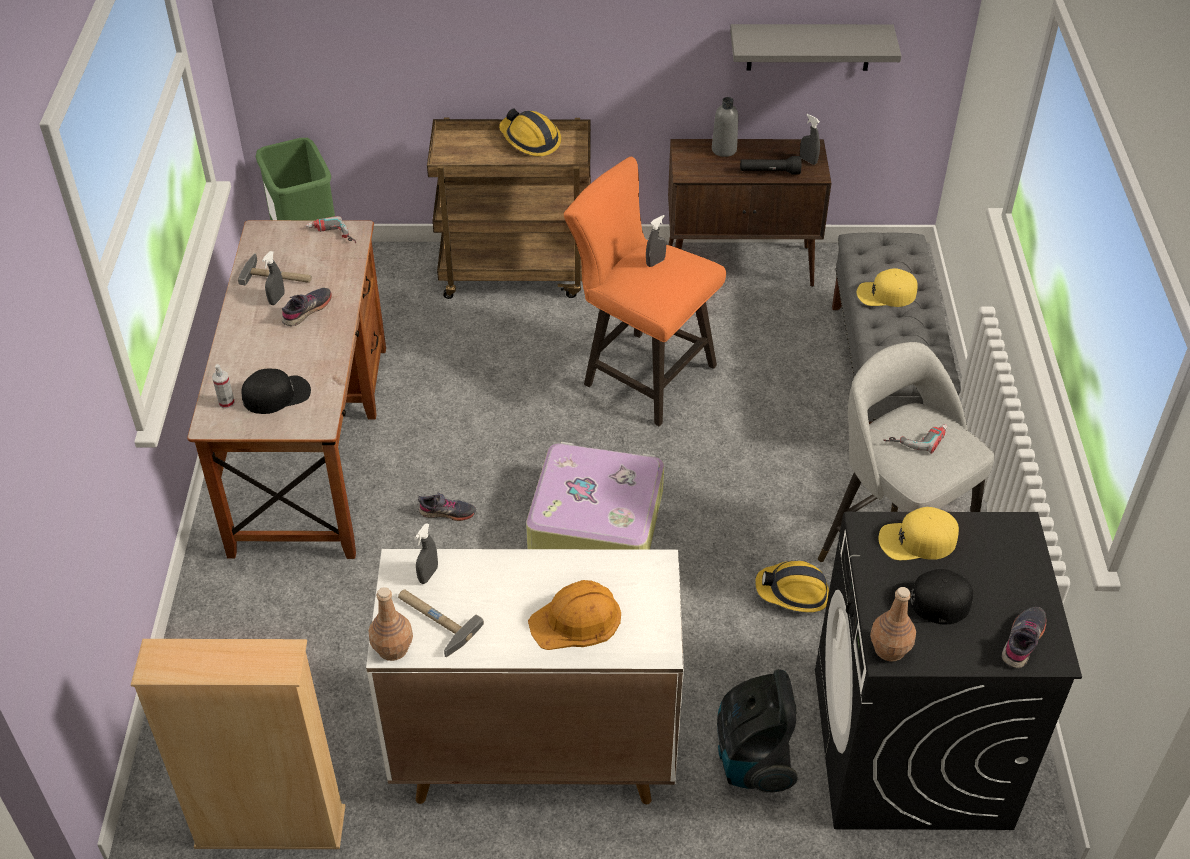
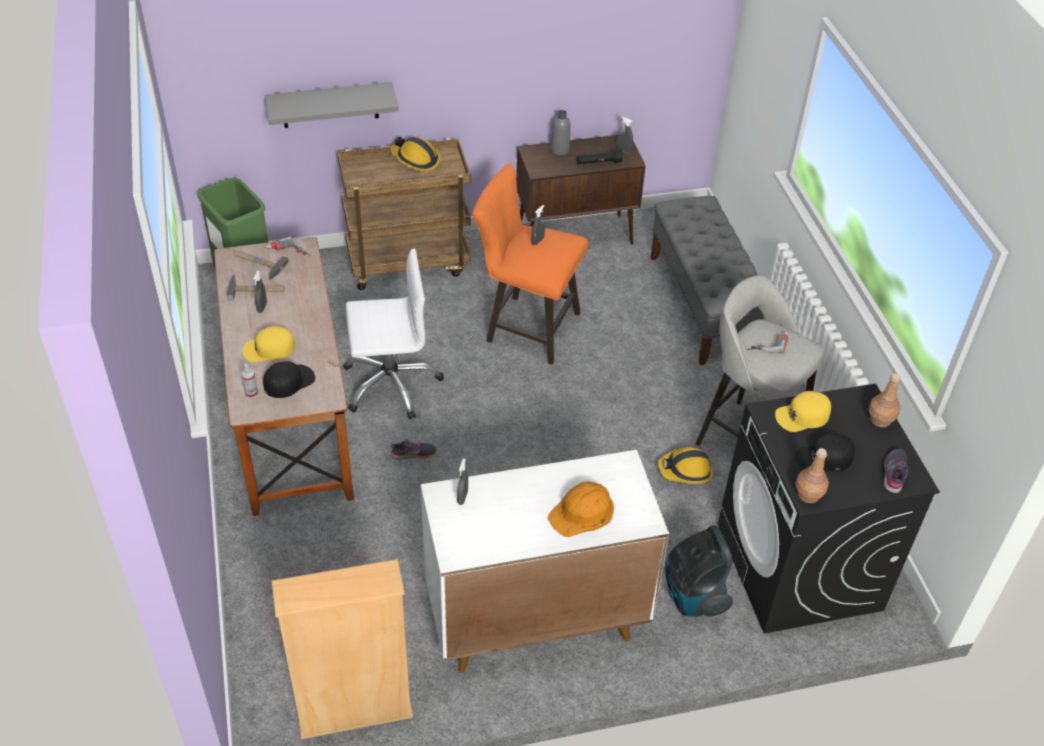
camera: 15 degrees left, 0 degrees up
grey shoe [282,288,332,326] -> none
brown bottle [369,587,413,661] -> brown bottle moved to [869,374,901,427]
hammer [398,589,484,657] -> hammer moved to [234,250,289,280]
suitcase [526,442,664,550] -> none
grey shelf [730,24,901,71] -> grey shelf moved to [265,82,399,128]
yellow cap [857,268,918,307] -> yellow cap moved to [242,326,295,362]
none -> white office chair [343,248,444,419]

